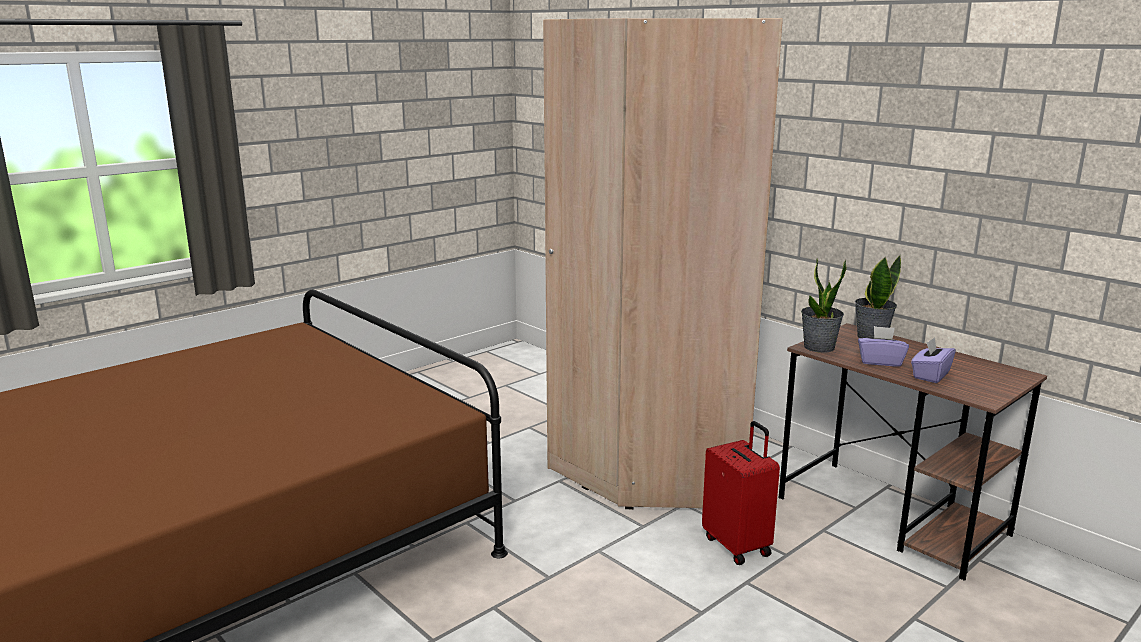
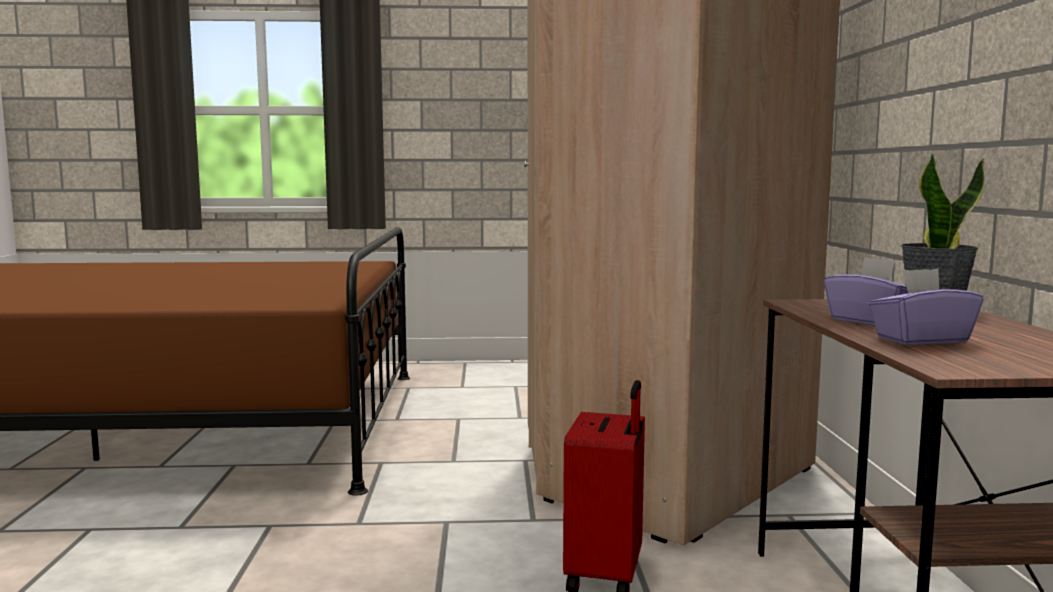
camera: 40 degrees right, 10 degrees down
potted plant [801,258,847,353] -> none

